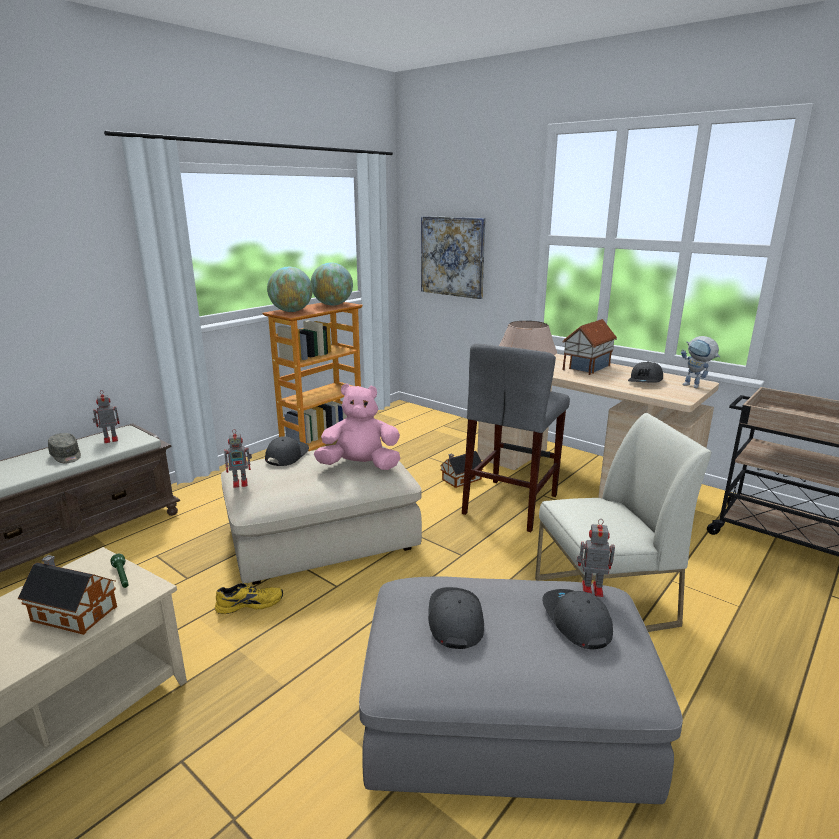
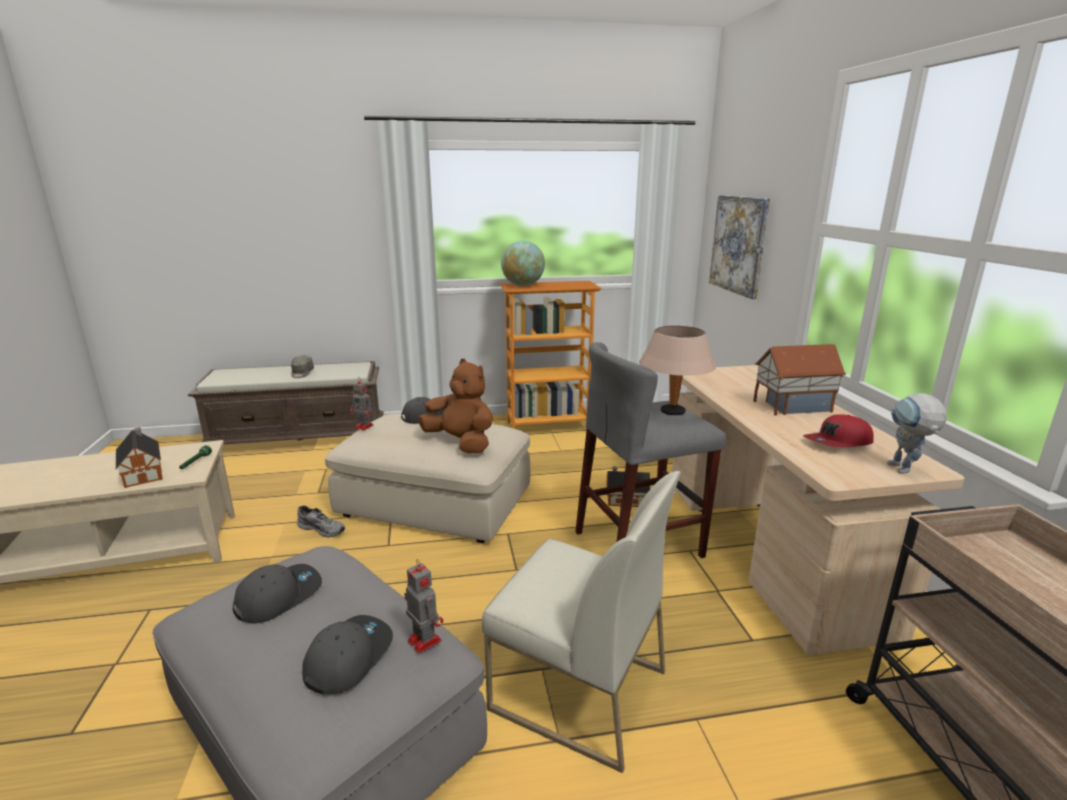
camera: 40 degrees right, 0 degrees up
toy robot [93,390,119,443] -> none
yellow shoe [215,583,283,614] -> grey shoe [297,506,345,538]
globe [311,263,353,306] -> none
pink plush toy [314,384,400,470] -> brown plush toy [418,359,493,454]
grey cap [628,361,663,383] -> red cap [803,414,874,448]

